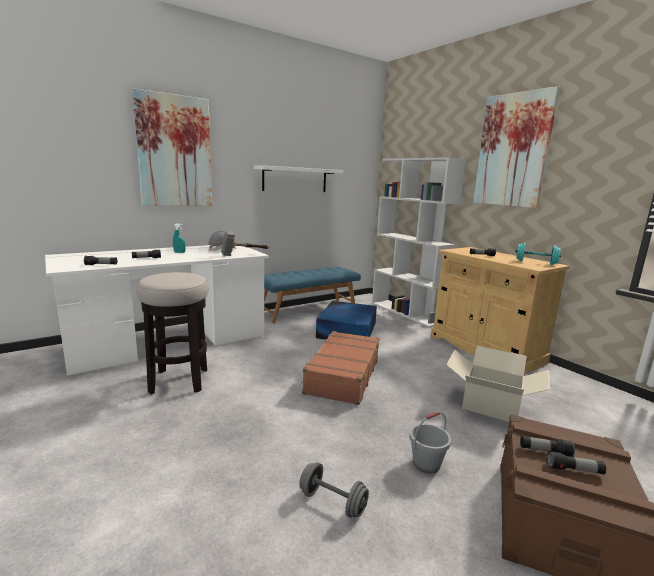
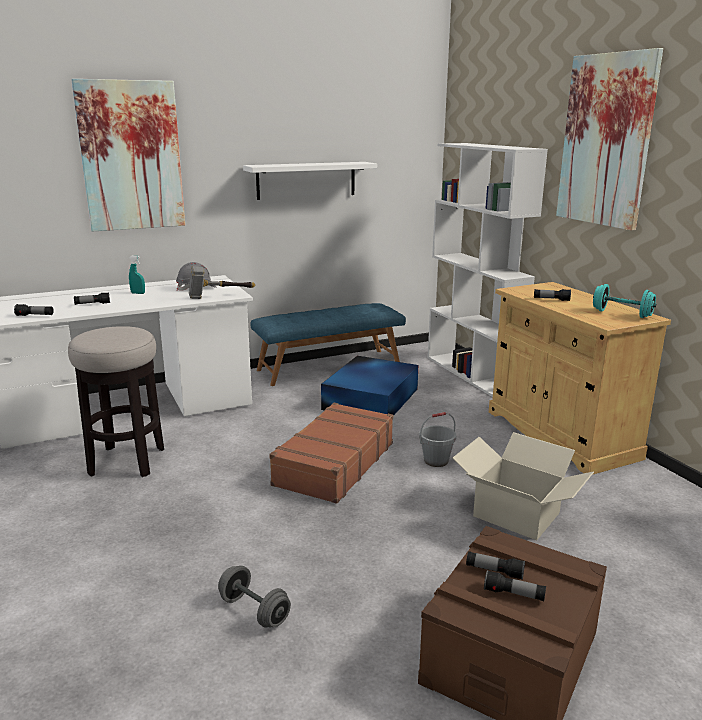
camera: 10 degrees right, 5 degrees up
grey bucket [409,412,451,474] -> grey bucket moved to [419,412,456,467]

